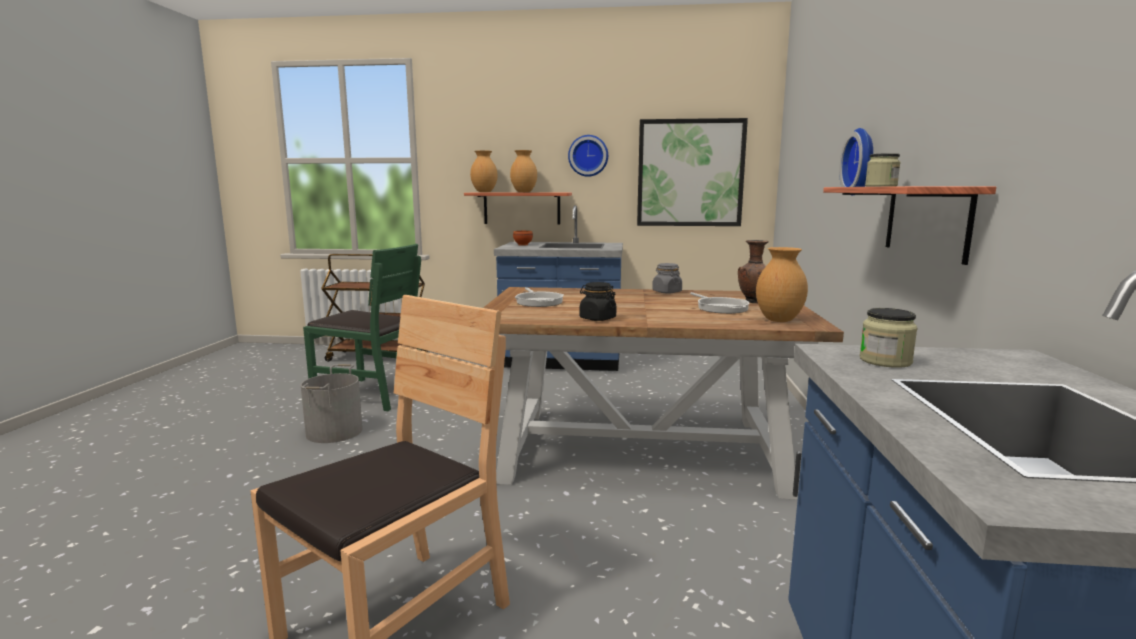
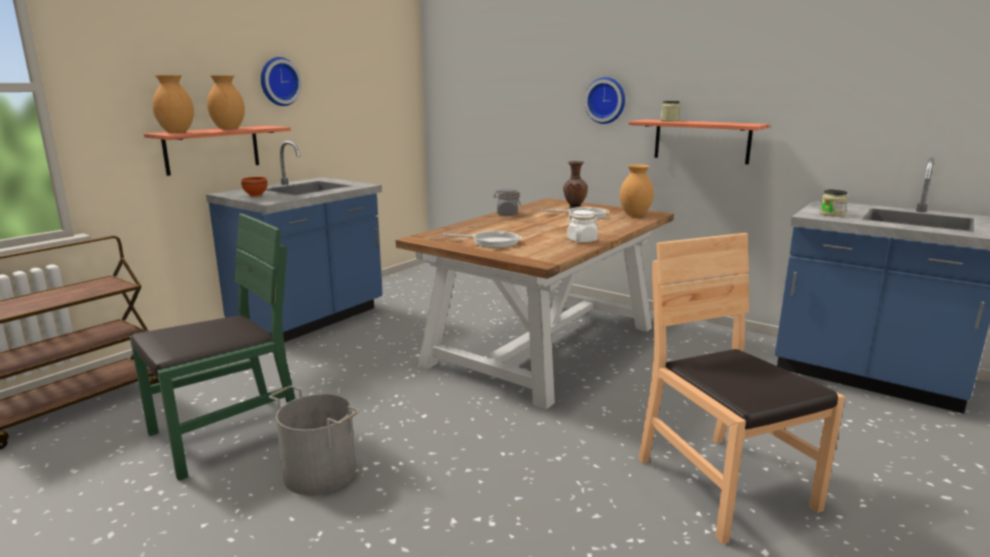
camera: 60 degrees left, 5 degrees up
black jar [580,282,617,321] -> white jar [567,210,598,243]
picture [637,118,748,226] -> none

